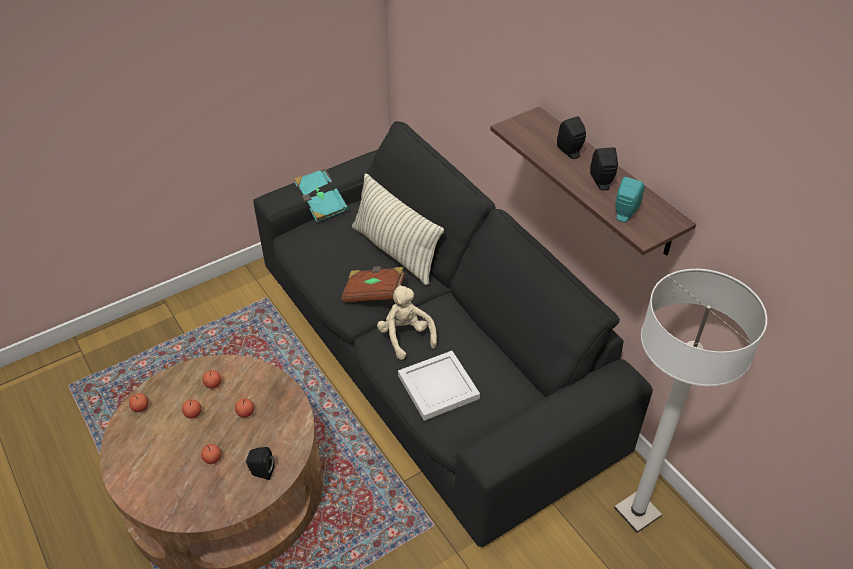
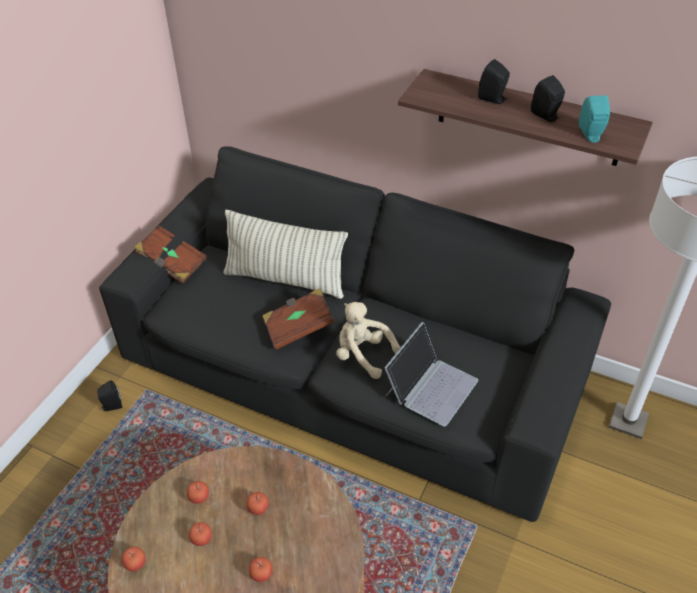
camera: 30 degrees left, 0 degrees up
black speaker [246,447,275,480] -> black speaker moved to [97,380,122,411]
turquoise book [294,169,348,222] -> brown book [134,225,207,284]
white tray [398,351,480,421] -> laptop [385,322,478,427]

